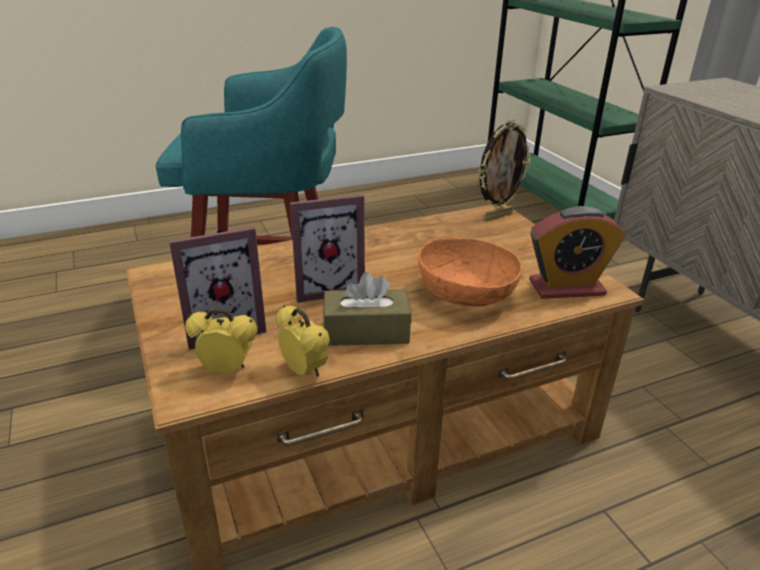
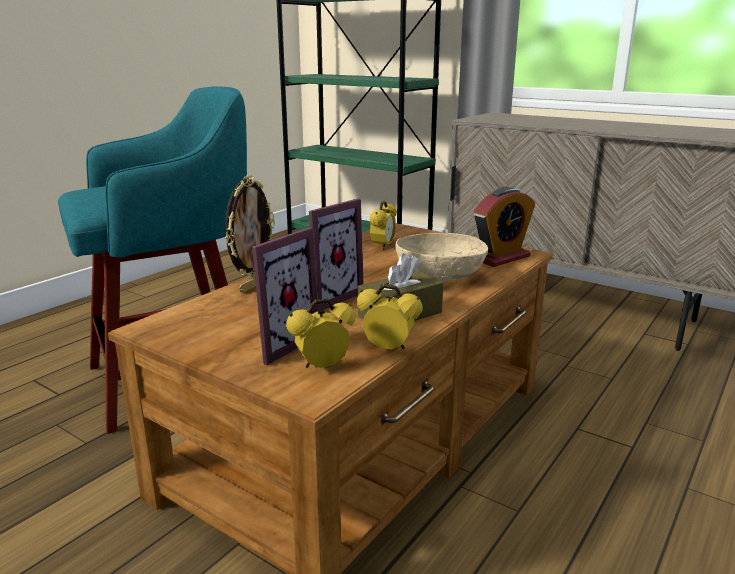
camera: 30 degrees left, 10 degrees down
orange bowl [418,238,522,307] -> beige bowl [395,233,488,282]
picture frame [478,119,531,220] -> picture frame moved to [225,175,275,293]
none -> alarm clock [370,200,397,250]

